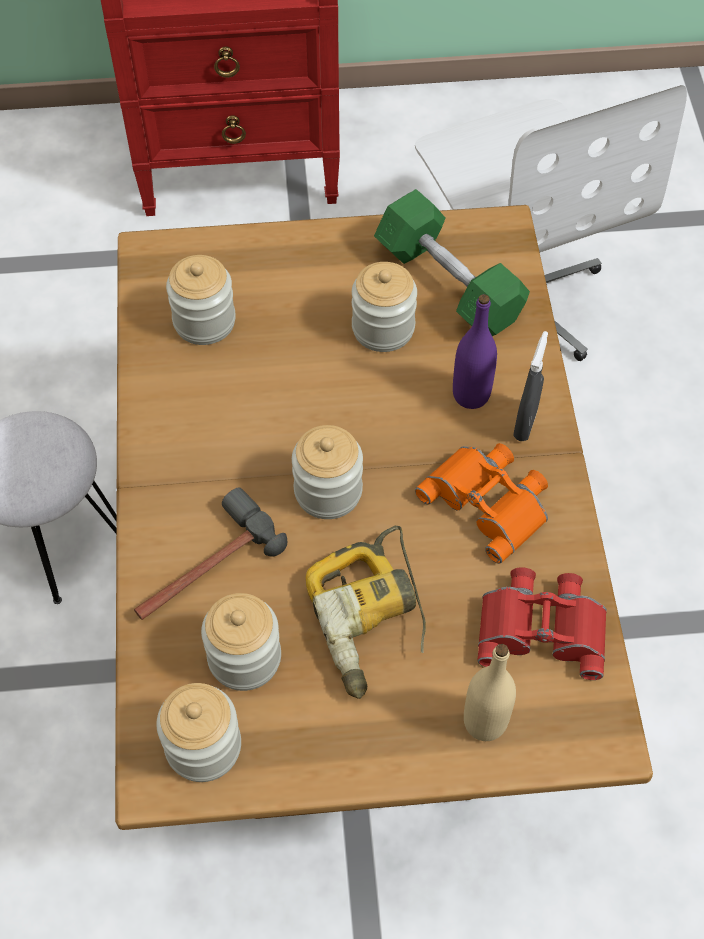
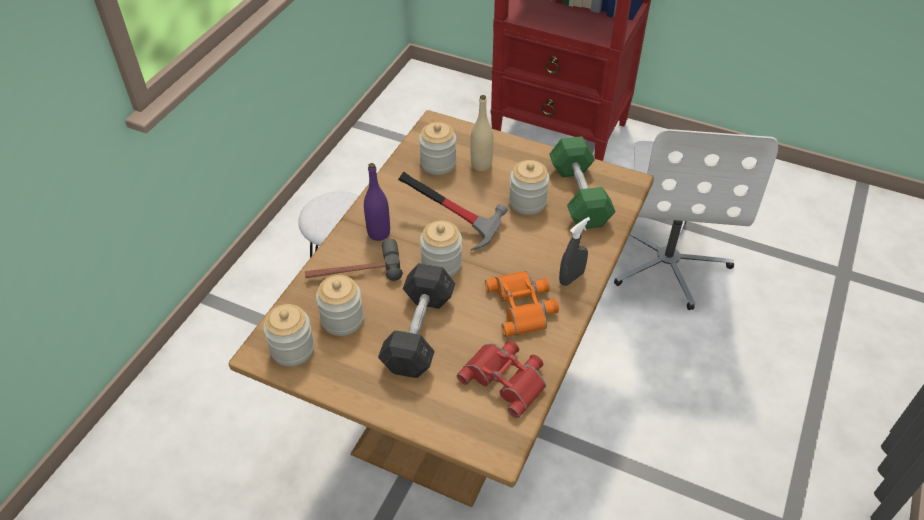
camera: 30 degrees right, 10 degrees down
power drill [306,526,426,699] -> grey dumbbell [378,263,455,378]
purple bottle [453,294,497,409] -> purple bottle moved to [364,163,390,241]
beige bottle [464,644,516,741] -> beige bottle moved to [471,95,493,171]
none -> hammer [398,172,507,251]

